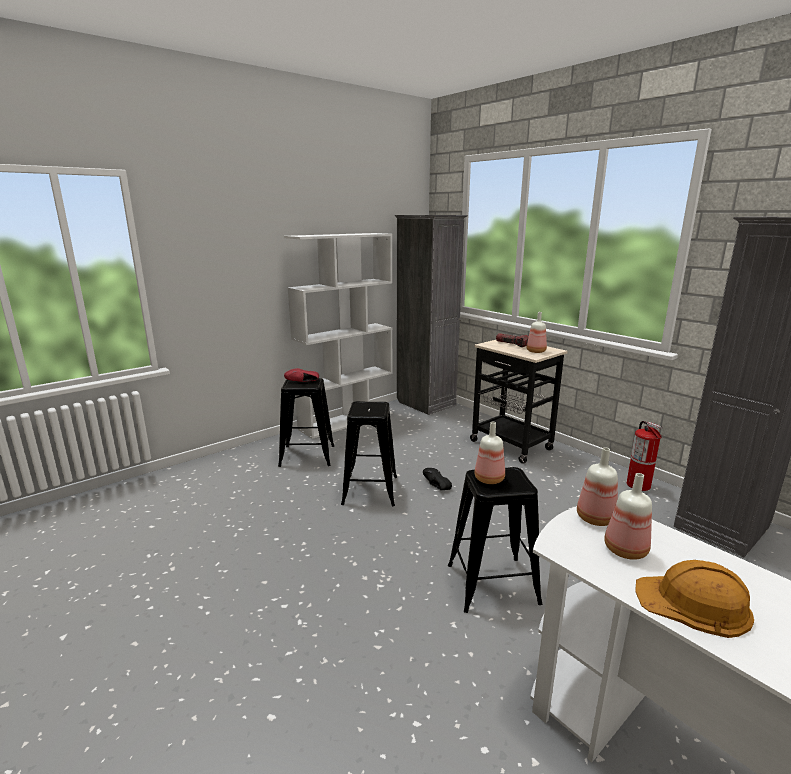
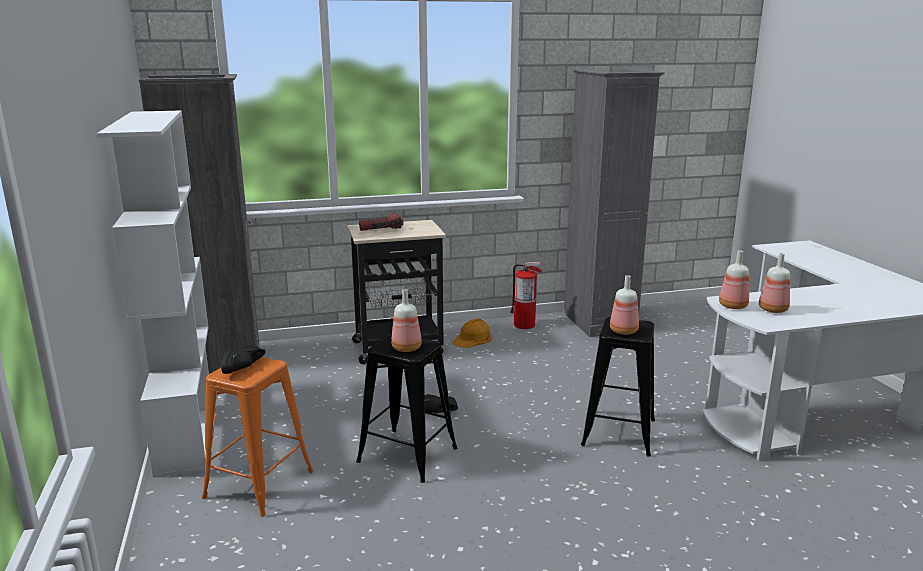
camera: 65 degrees left, 0 degrees up
black stool [278,378,334,467] -> orange stool [202,357,314,517]
red shoe [284,368,319,382] -> black shoe [221,345,266,374]
bottle [527,312,547,353] -> bottle moved to [391,289,422,352]
orange hard hat [635,560,754,638] -> orange hard hat moved to [452,318,492,348]

